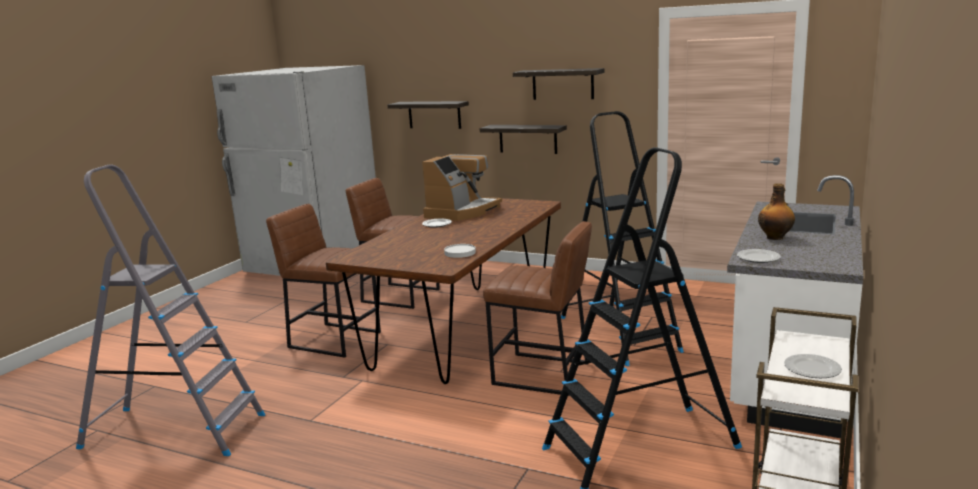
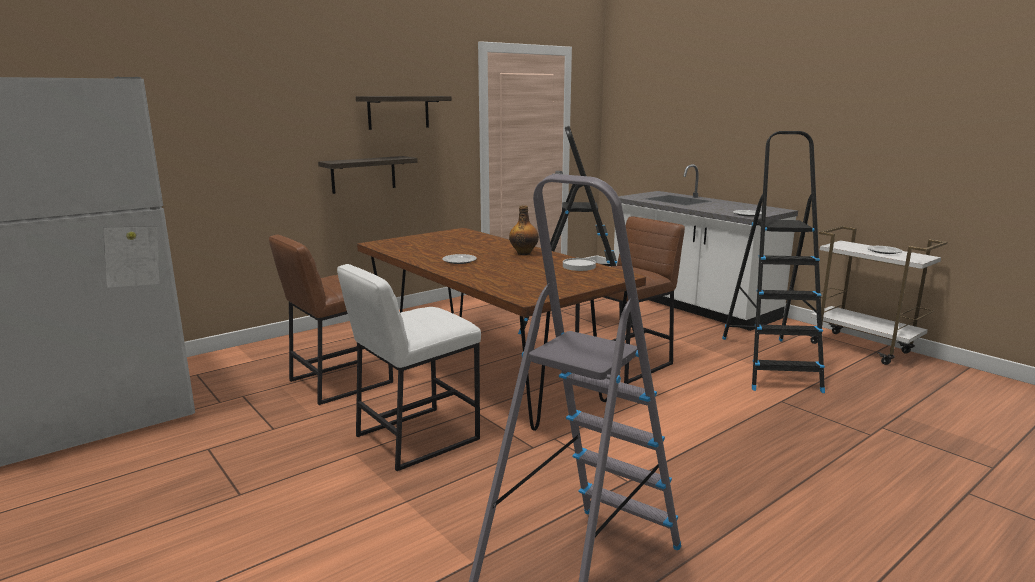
camera: 65 degrees left, 0 degrees up
brown chair [266,204,381,358] -> white chair [337,264,481,471]
shelf [387,101,469,129] -> none
coffee machine [422,154,502,221] -> none
bottle [758,183,795,240] -> bottle moved to [509,206,539,255]

